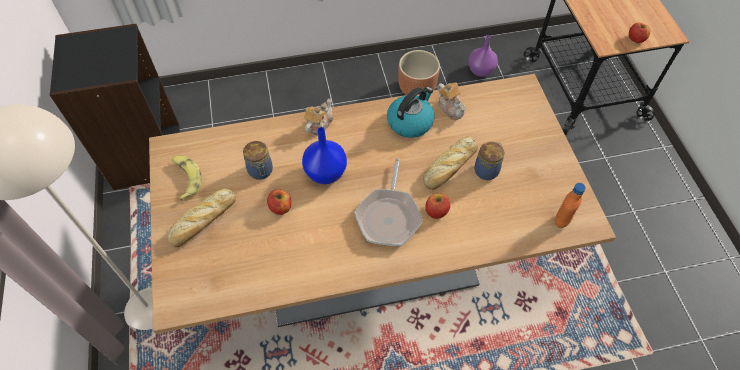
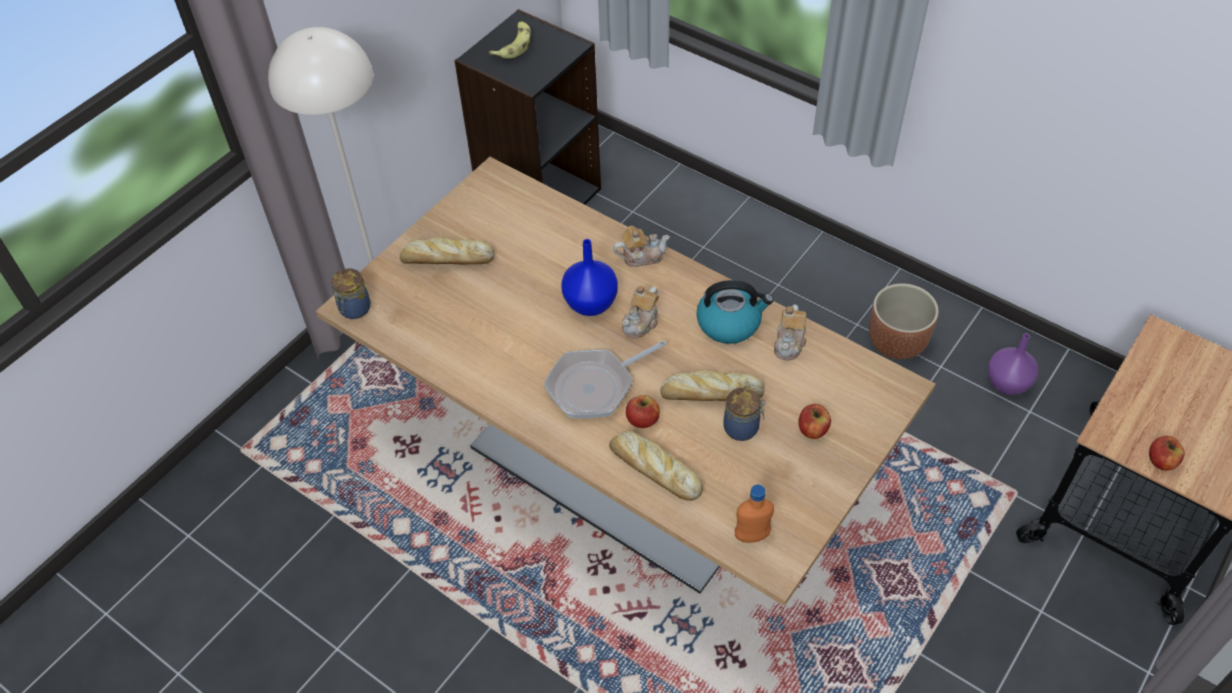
camera: 50 degrees right, 5 degrees down
banana [172,156,202,201] -> banana moved to [489,21,531,59]
jar [243,141,273,180] -> jar moved to [331,269,371,319]
apple [267,189,291,215] -> apple moved to [798,404,831,439]
none -> bread [609,431,703,501]
none -> teapot [622,286,659,339]

